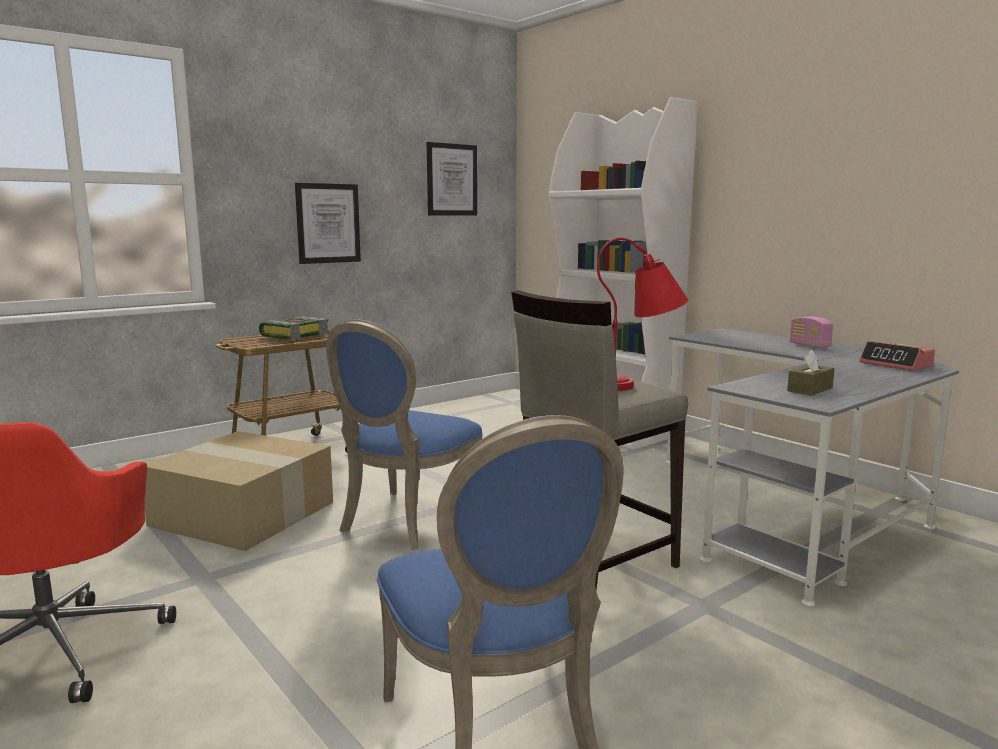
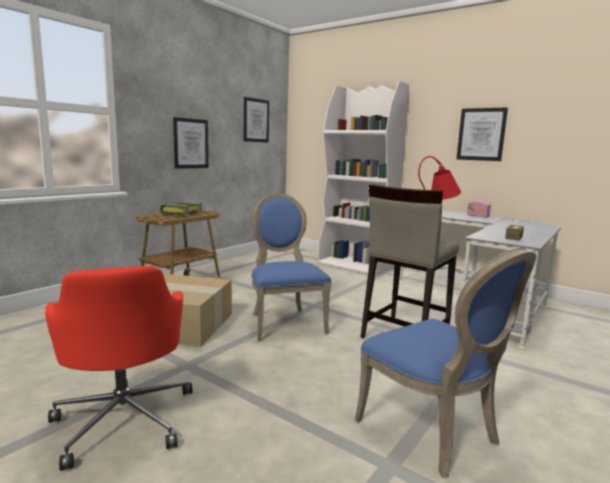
camera: 15 degrees left, 0 degrees up
blue chair [326,319,483,550] -> blue chair turned 150 degrees clockwise [251,193,332,341]
alarm clock [859,341,935,371] -> none
none -> picture [457,107,508,161]

